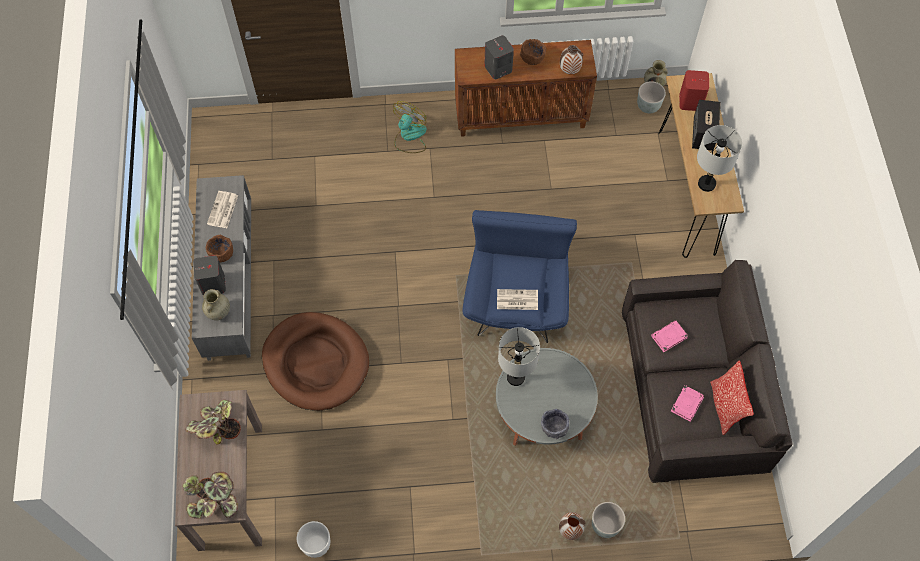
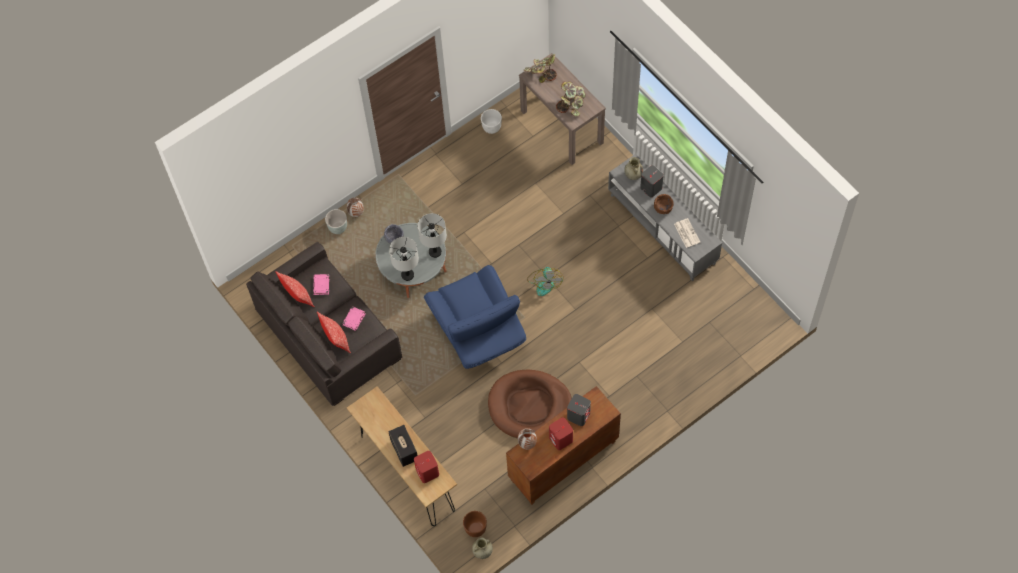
camera: 150 degrees right, 0 degrees up
brown dog bed [262,312,369,411] -> brown dog bed moved to [488,369,572,438]
fan [393,101,427,153] -> fan moved to [527,267,564,296]
newspaper [497,289,538,310] -> none
brown bowl [520,39,546,65] -> red speaker [549,417,573,450]
grey planter [637,81,666,113] -> brown planter [463,511,487,537]
grey table lamp [697,125,743,192] -> grey table lamp moved to [389,237,419,281]
none -> pillow [317,312,351,353]

